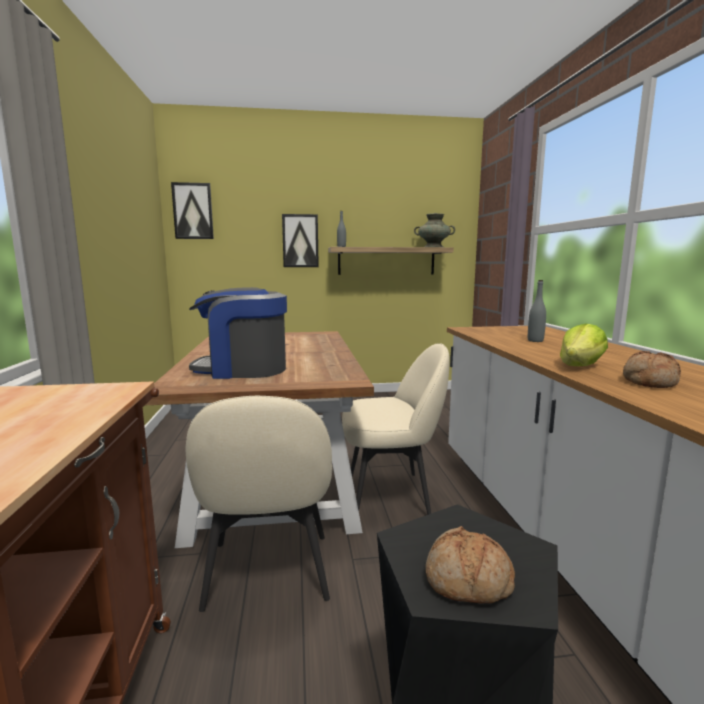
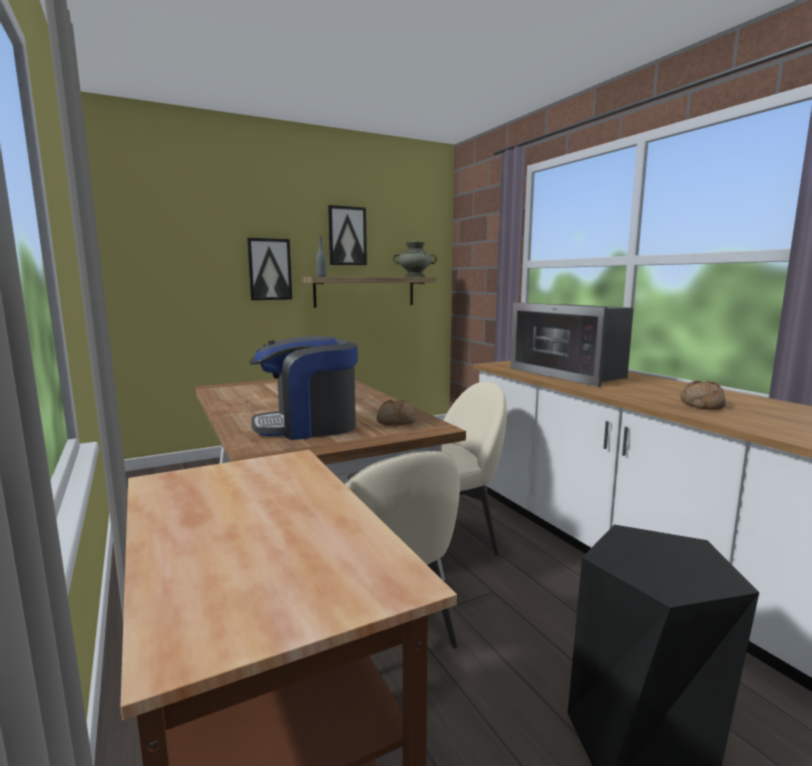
camera: 20 degrees left, 0 degrees up
picture [171,182,214,239] -> picture moved to [328,205,367,265]
bread [425,526,515,604] -> bread moved to [377,400,416,425]
grey bottle [528,280,546,342] -> microwave [511,302,634,387]
lettuce [560,324,608,366] -> none

